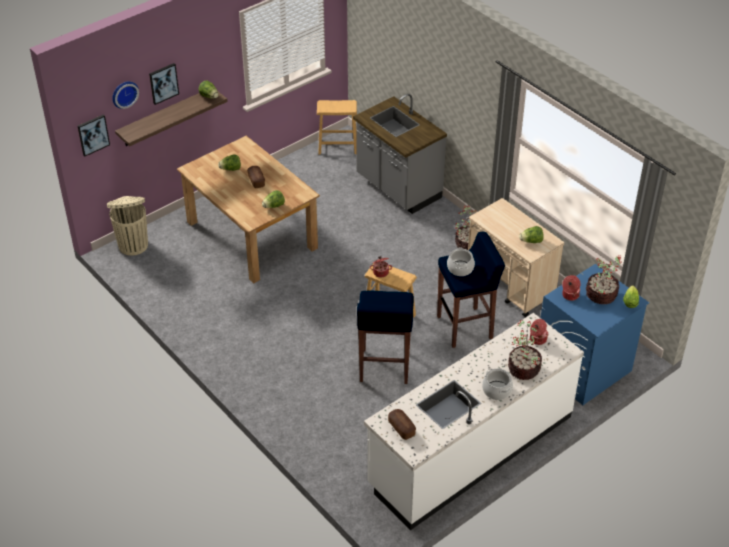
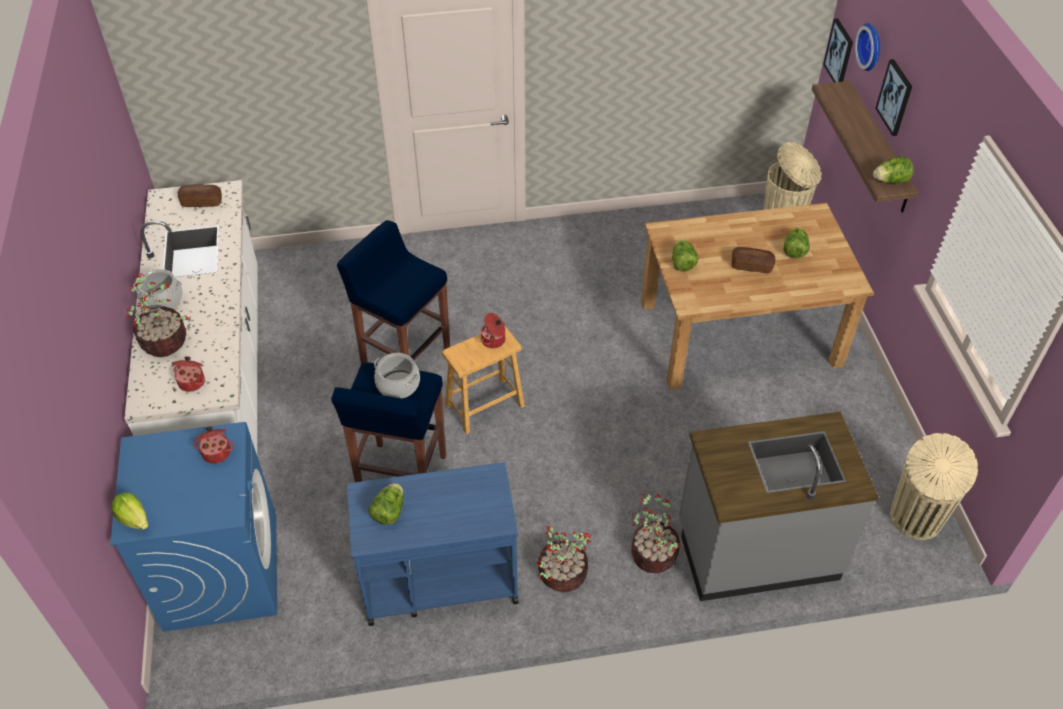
camera: 120 degrees right, 5 degrees up
brown stool [317,100,357,155] -> beige trash can [890,433,978,540]
beige cart [468,198,564,317] -> blue cart [347,463,519,626]
potted plant [586,255,622,304] -> potted plant moved to [631,494,681,573]

